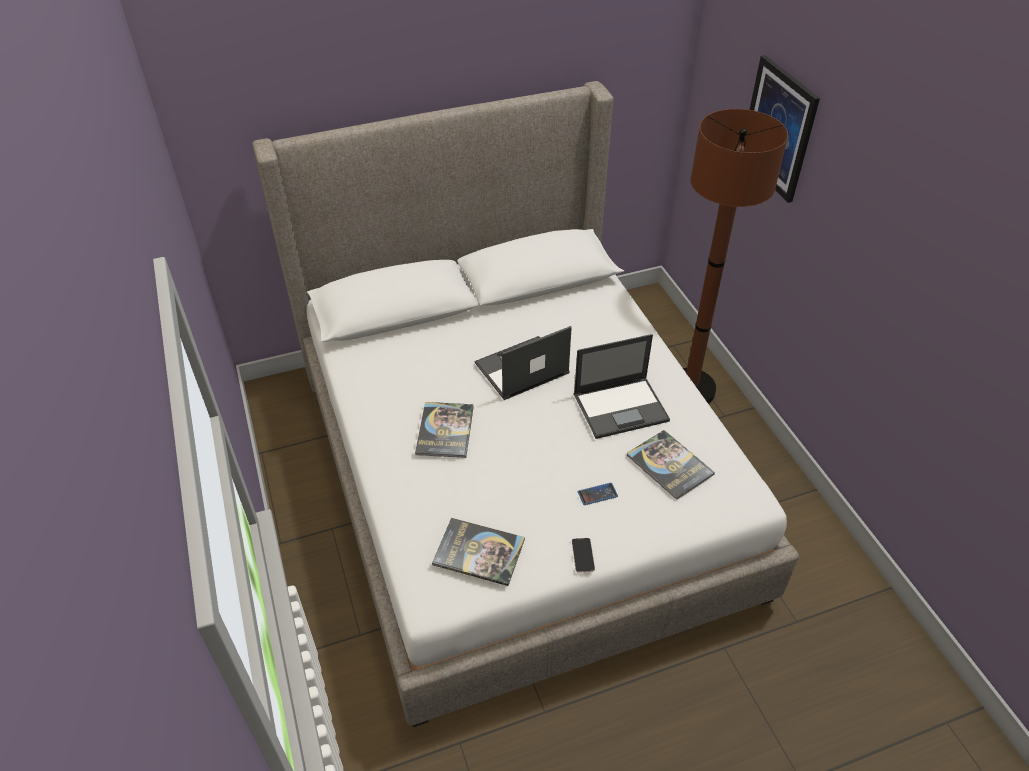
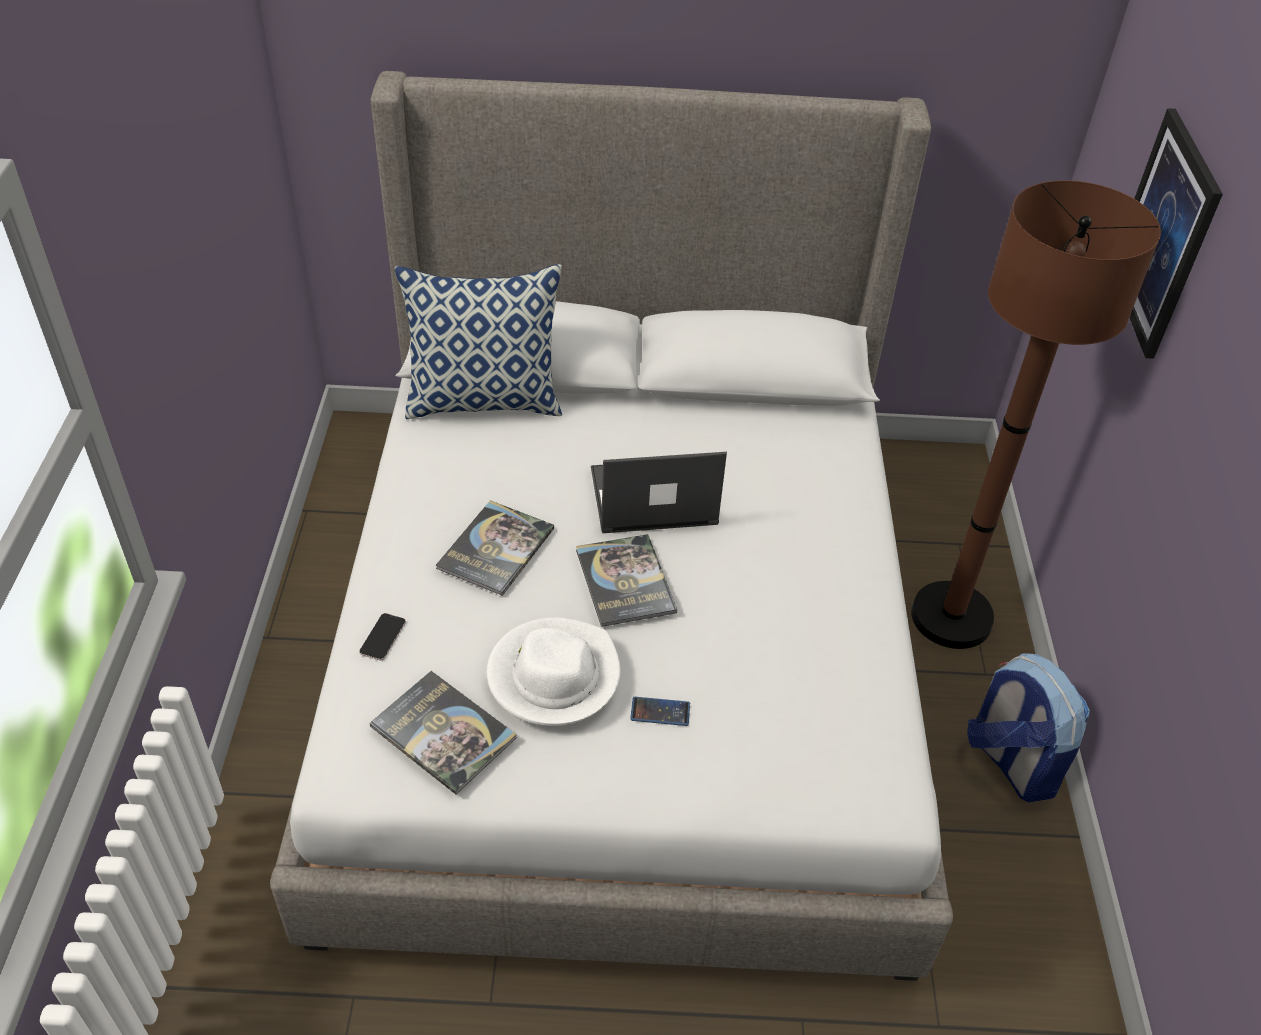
camera: 20 degrees right, 0 degrees up
phone [572,538,595,573] -> phone moved to [359,613,406,661]
laptop [574,334,670,439] -> none
book [627,430,715,500] -> book moved to [576,534,677,627]
none -> pillow [395,264,562,419]
none -> white hat [487,617,621,726]
none -> backpack [967,653,1090,803]

